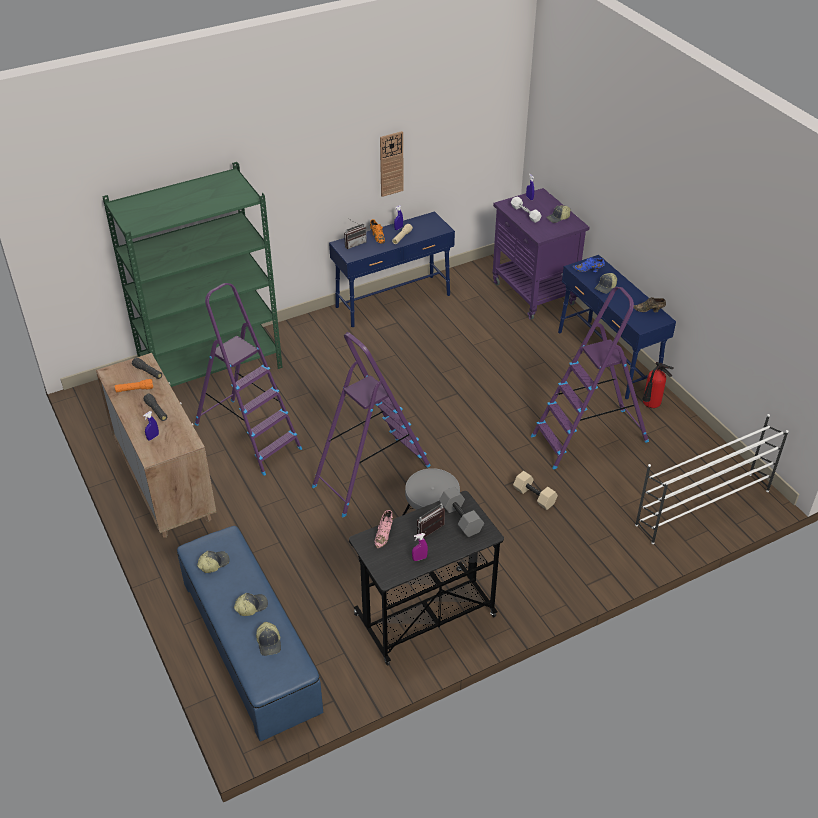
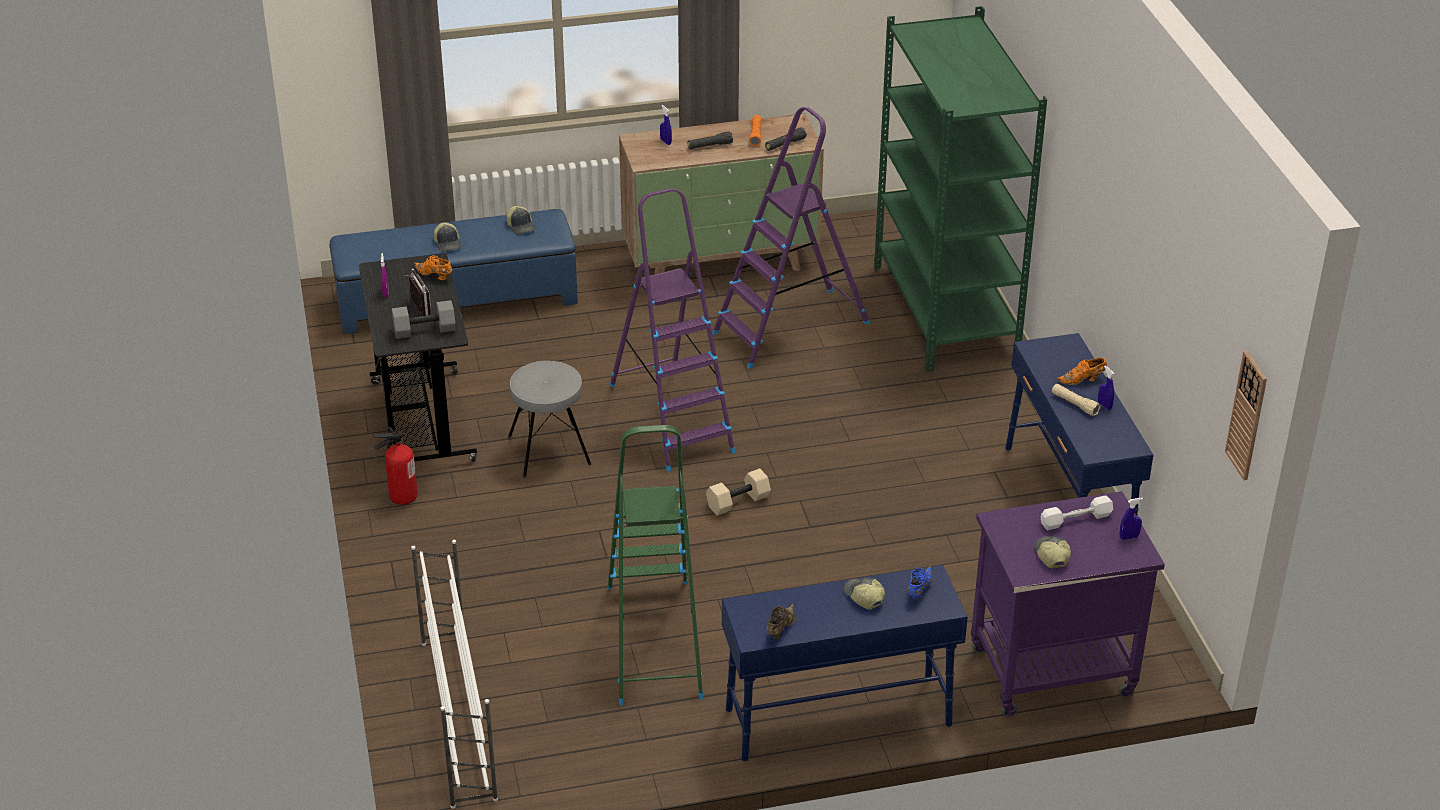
camera: 105 degrees right, 5 degrees down
cap [256,622,281,656] -> none
radio [344,219,367,249] -> none
pink shoe [374,510,393,548] -> orange shoe [414,255,452,280]
wall clock [380,131,404,197] -> wall clock moved to [1225,351,1267,480]
beige dumbbell [513,471,558,510] -> beige dumbbell moved to [706,468,771,516]
purple step ladder [531,287,649,469] -> green step ladder [608,425,703,705]
fire extinguisher [642,362,674,408] -> fire extinguisher moved to [373,427,418,505]

